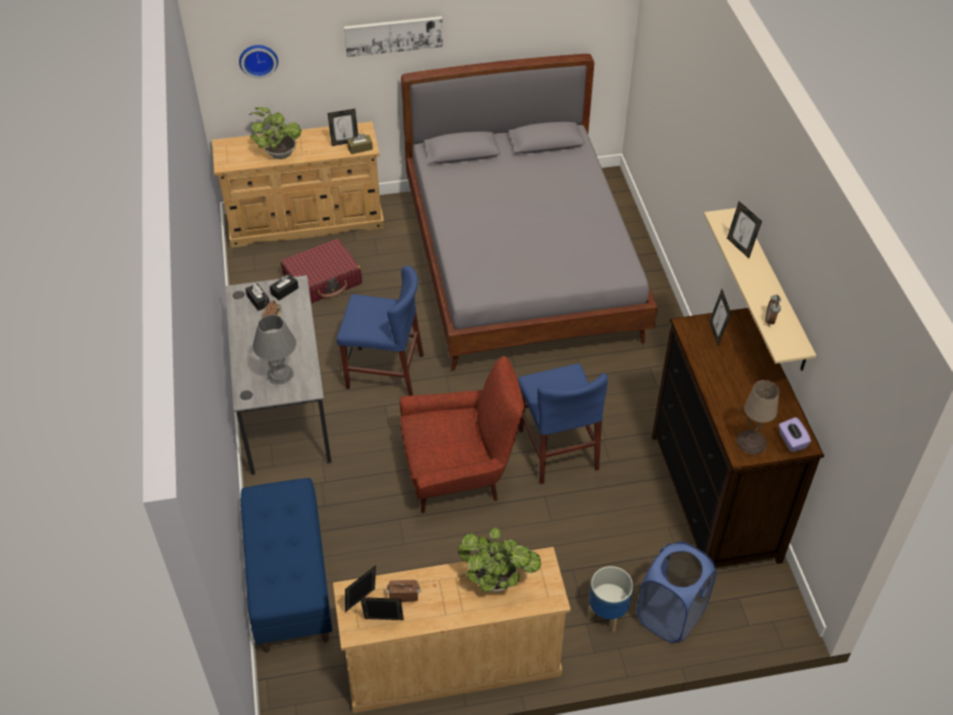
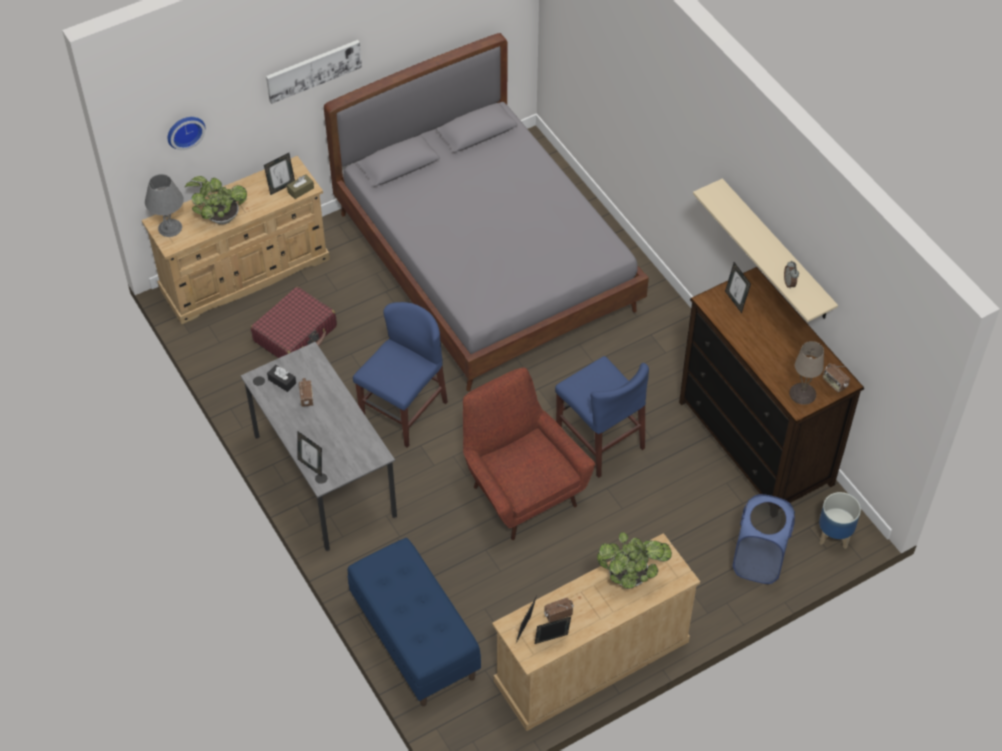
camera: 20 degrees left, 5 degrees up
grey table lamp [253,315,296,385] -> grey table lamp moved to [145,174,184,237]
black tissue box [269,274,299,300] -> none
blue chair [337,266,424,396] -> blue chair turned 45 degrees counterclockwise [353,302,448,448]
red armchair [400,356,524,513] -> red armchair turned 90 degrees counterclockwise [463,367,595,540]
planter [588,566,633,632] -> planter moved to [819,492,861,549]
picture frame [727,201,762,258] -> picture frame moved to [297,431,322,477]
purple tissue box [779,417,811,452] -> radio [823,363,850,392]

